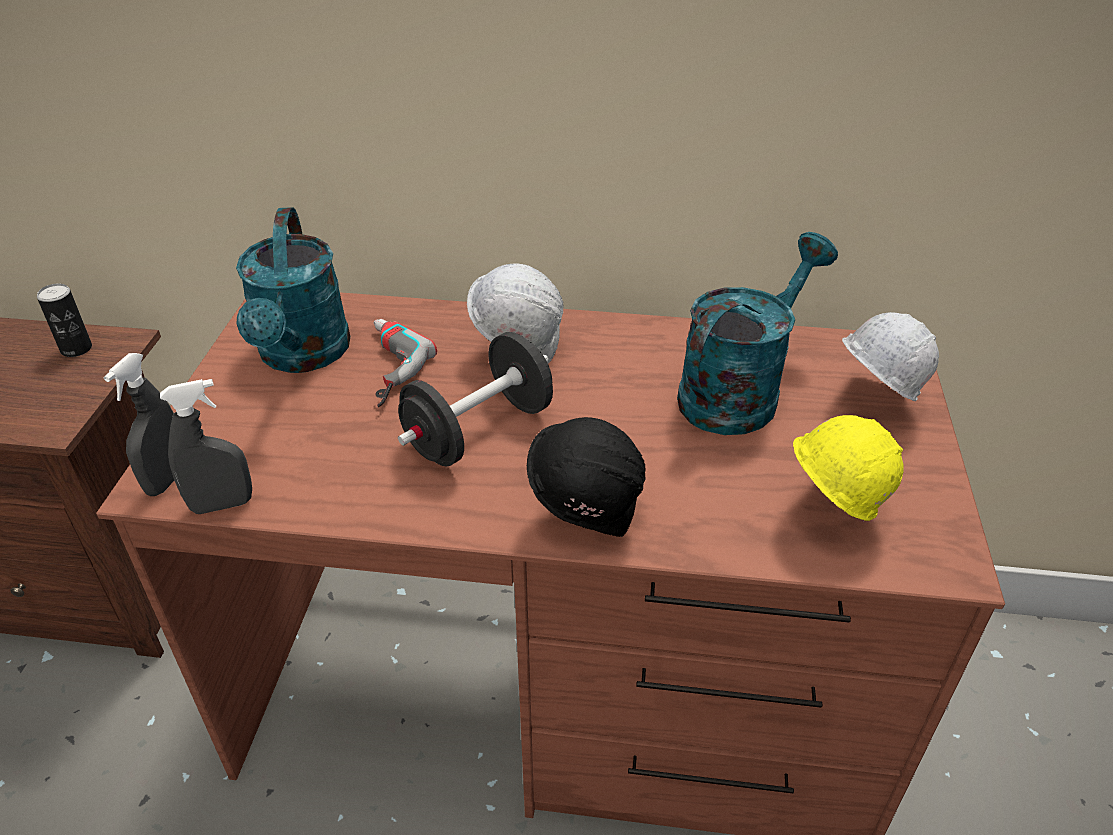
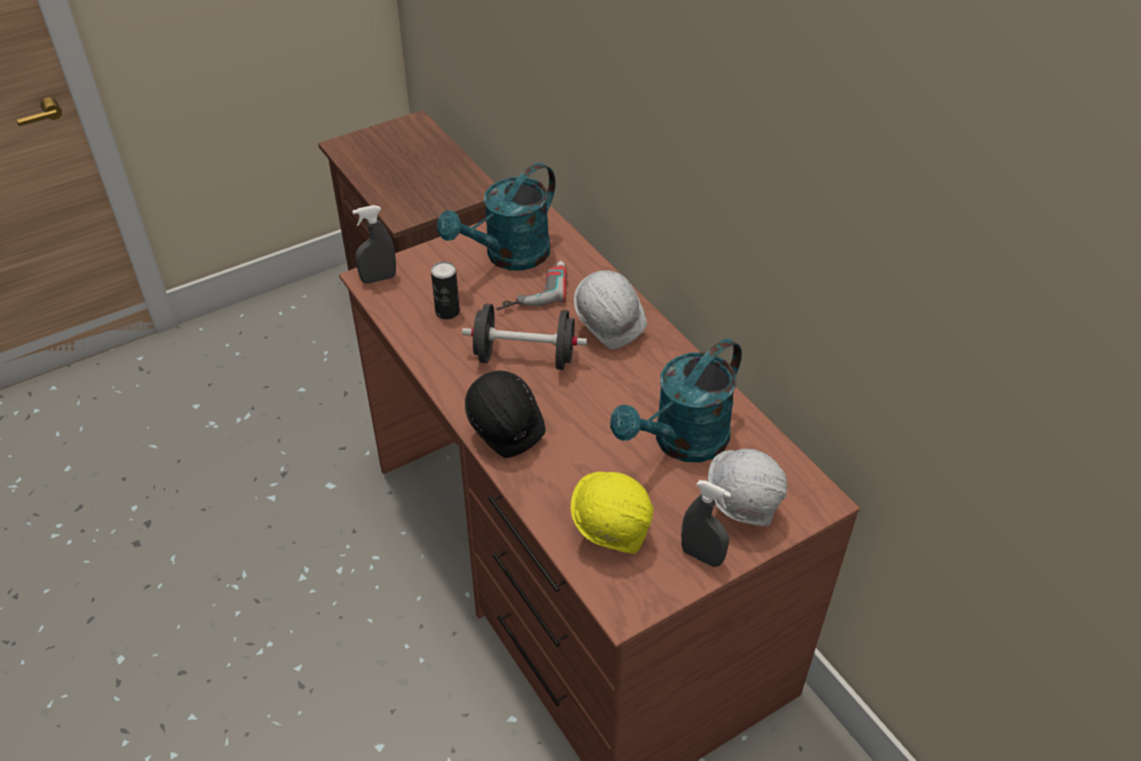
camera: 50 degrees right, 5 degrees up
can [37,283,92,357] -> can moved to [431,262,460,319]
grey spray bottle [160,379,252,514] -> grey spray bottle moved to [681,480,731,567]
turquoise watering can [677,232,838,435] -> turquoise watering can turned 135 degrees clockwise [610,339,742,462]

